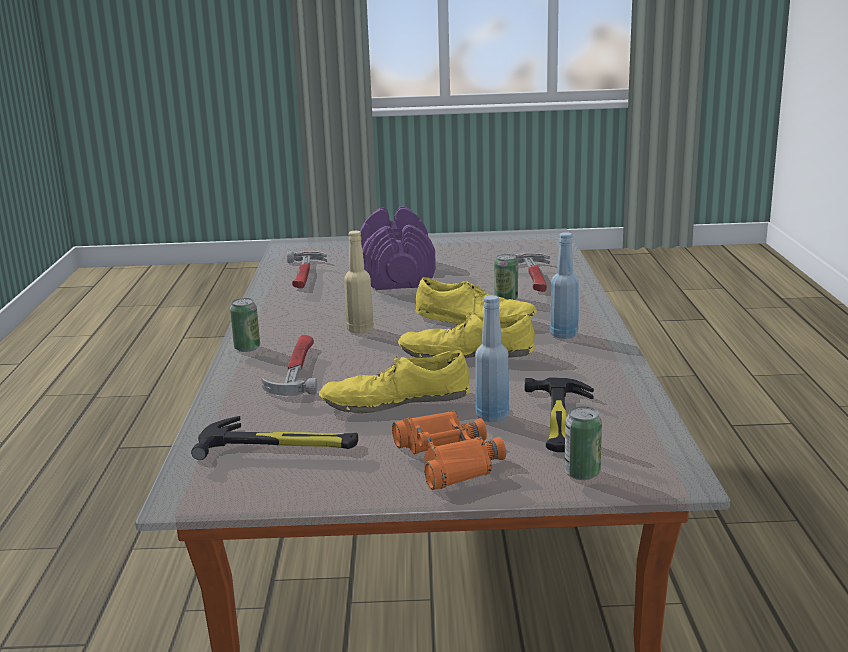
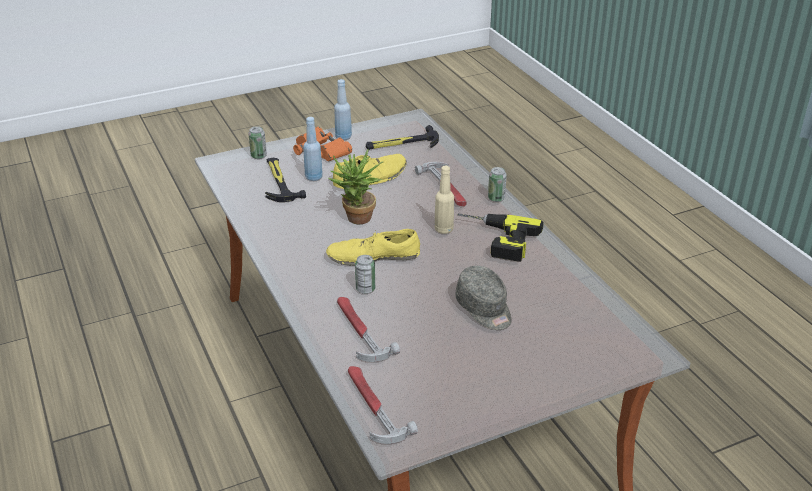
camera: 155 degrees right, 15 degrees up
hammer [287,251,327,289] -> hammer moved to [348,366,418,444]
purple dumbbell [360,206,436,290] -> grey cap [455,266,512,330]
yellow shoe [398,312,535,358] -> potted plant [328,150,383,224]
blue bottle [550,232,579,339] -> blue bottle moved to [334,79,352,140]
none -> power drill [457,213,544,261]

